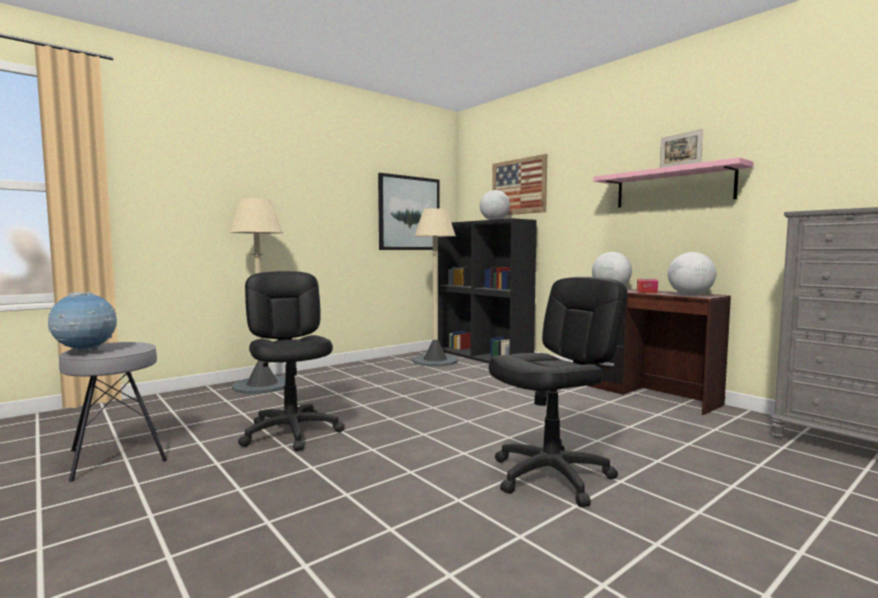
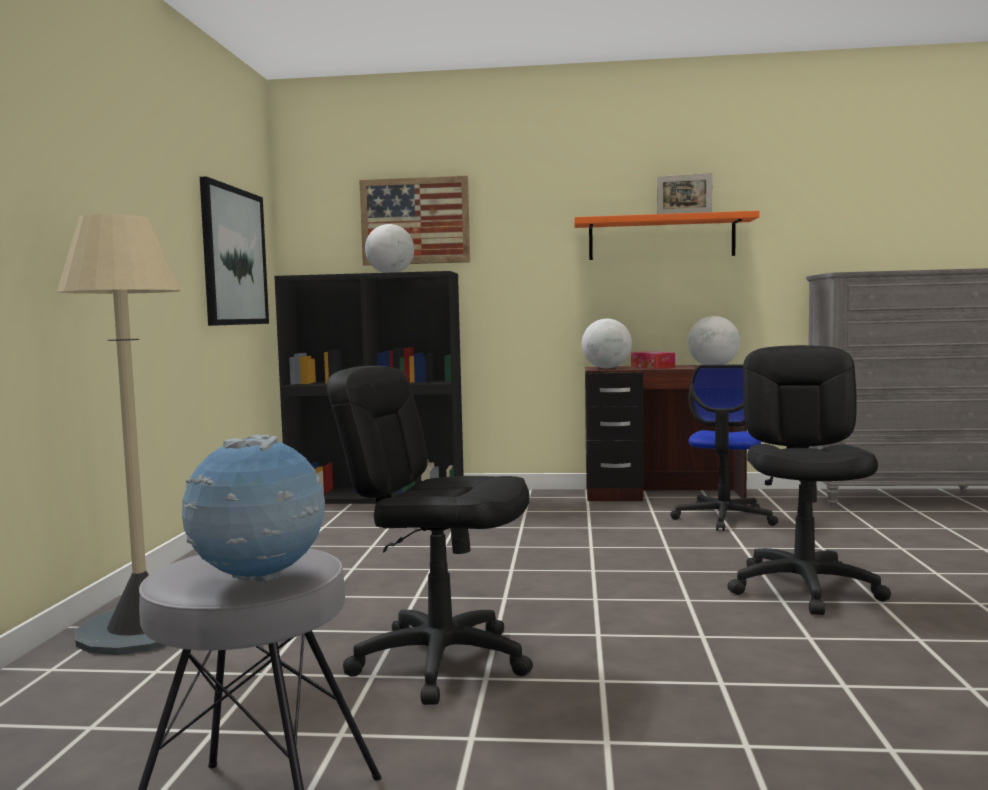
camera: 45 degrees left, 0 degrees up
beige floor lamp [412,208,458,367] -> none
pink shelf [593,157,754,208] -> orange shelf [574,211,759,260]
none -> office chair [670,365,778,531]

